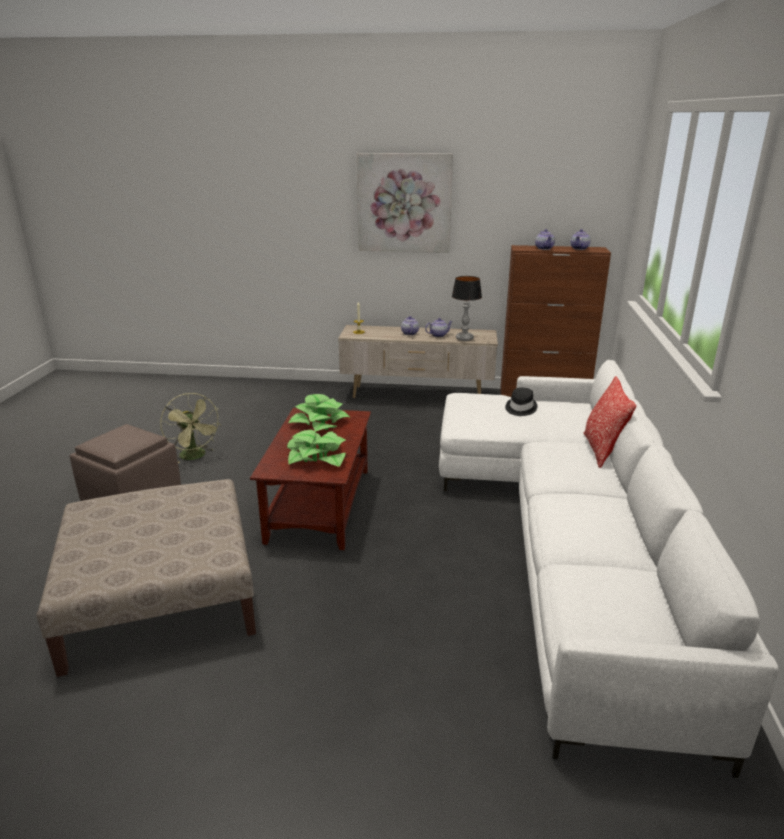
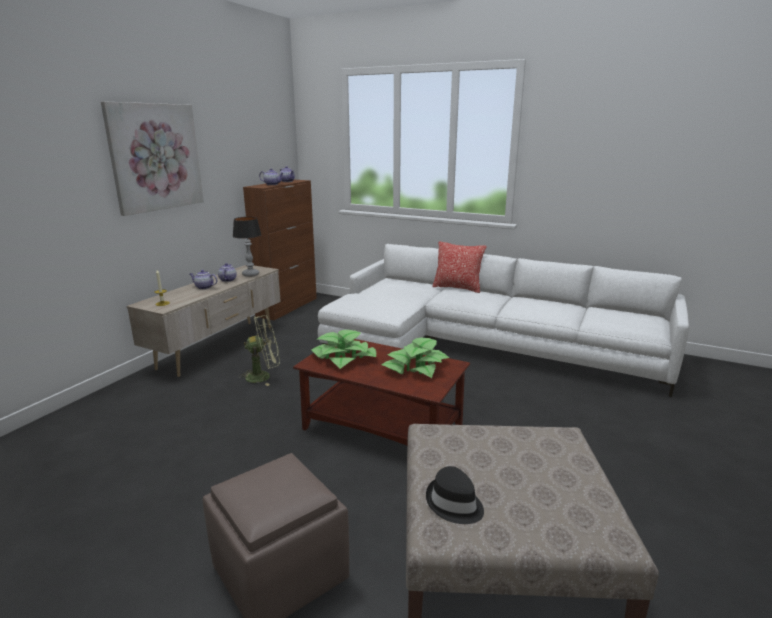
camera: 70 degrees left, 5 degrees down
green fan [160,393,221,463] -> green fan moved to [238,315,280,386]
black hat [505,388,537,416] -> black hat moved to [426,466,484,524]

